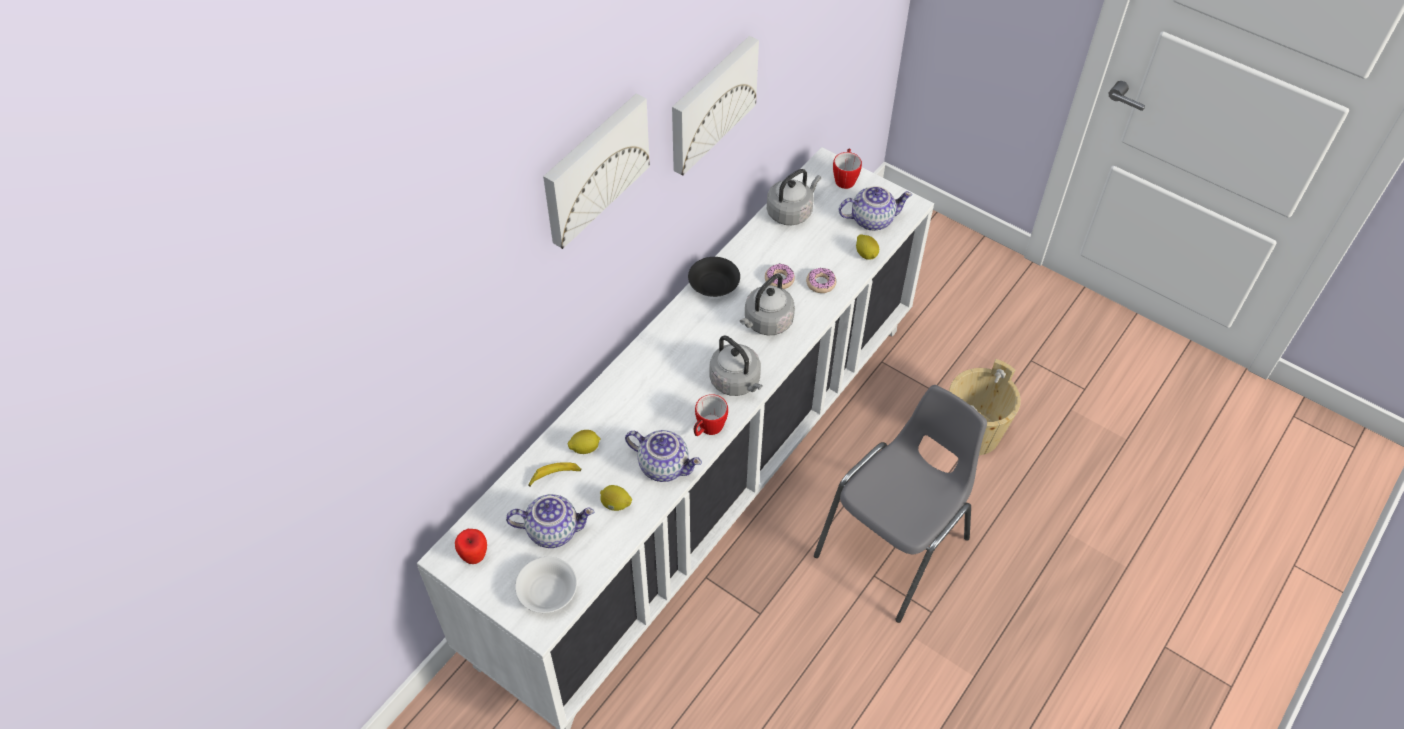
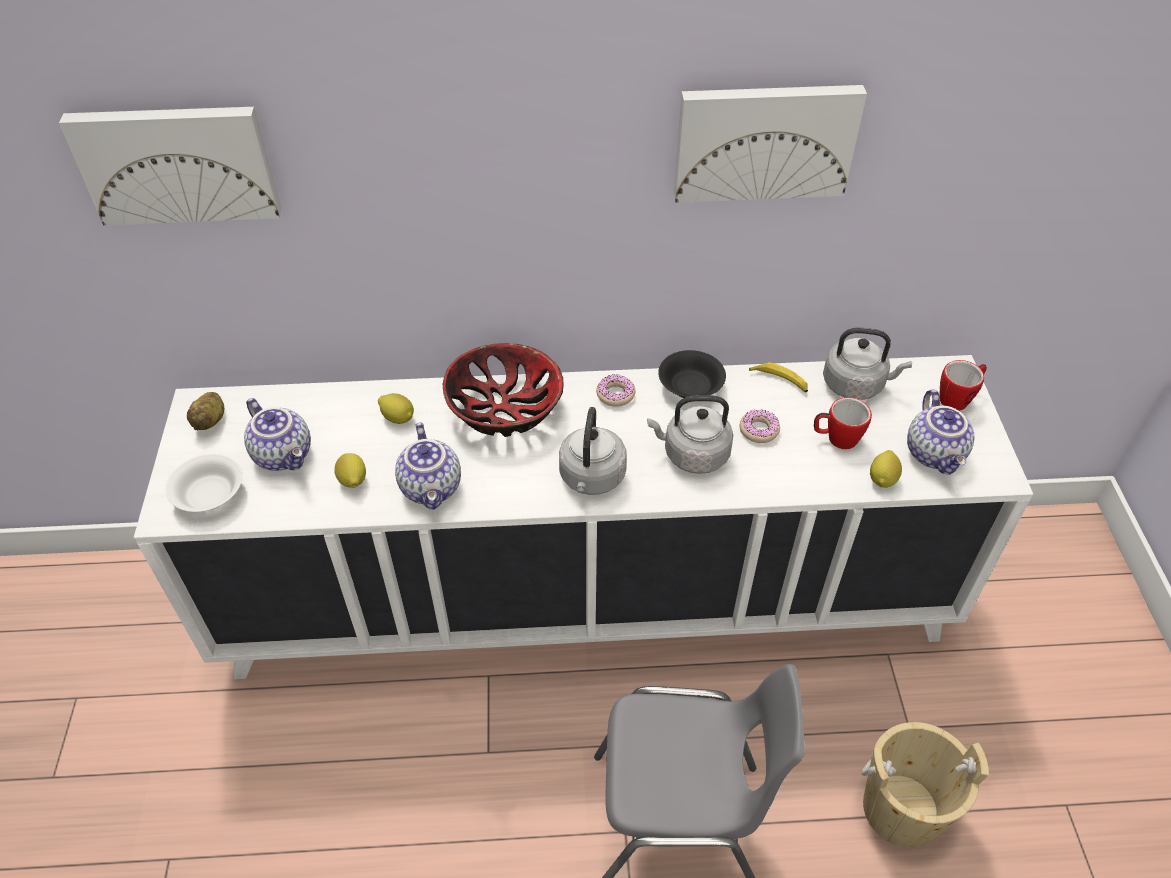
camera: 50 degrees right, 5 degrees down
apple [455,529,487,564] -> potato [187,392,224,430]
banana [528,462,581,487] -> banana moved to [749,362,808,393]
picture [543,93,650,249] -> picture moved to [59,107,281,225]
mug [693,394,728,436] -> mug moved to [814,397,872,449]
donut [806,268,836,293] -> donut moved to [596,374,636,407]
teapot [839,186,912,231] -> teapot turned 45 degrees clockwise [907,390,974,475]
none -> bowl [443,343,563,437]

